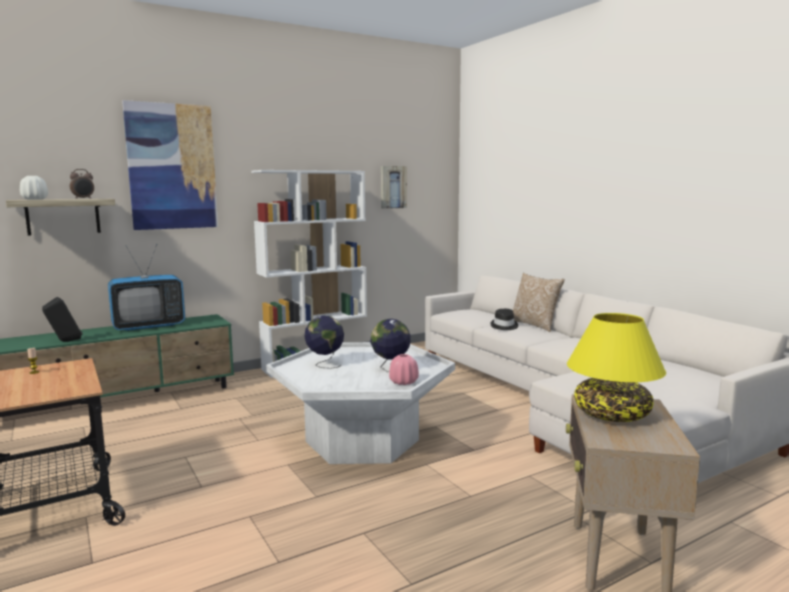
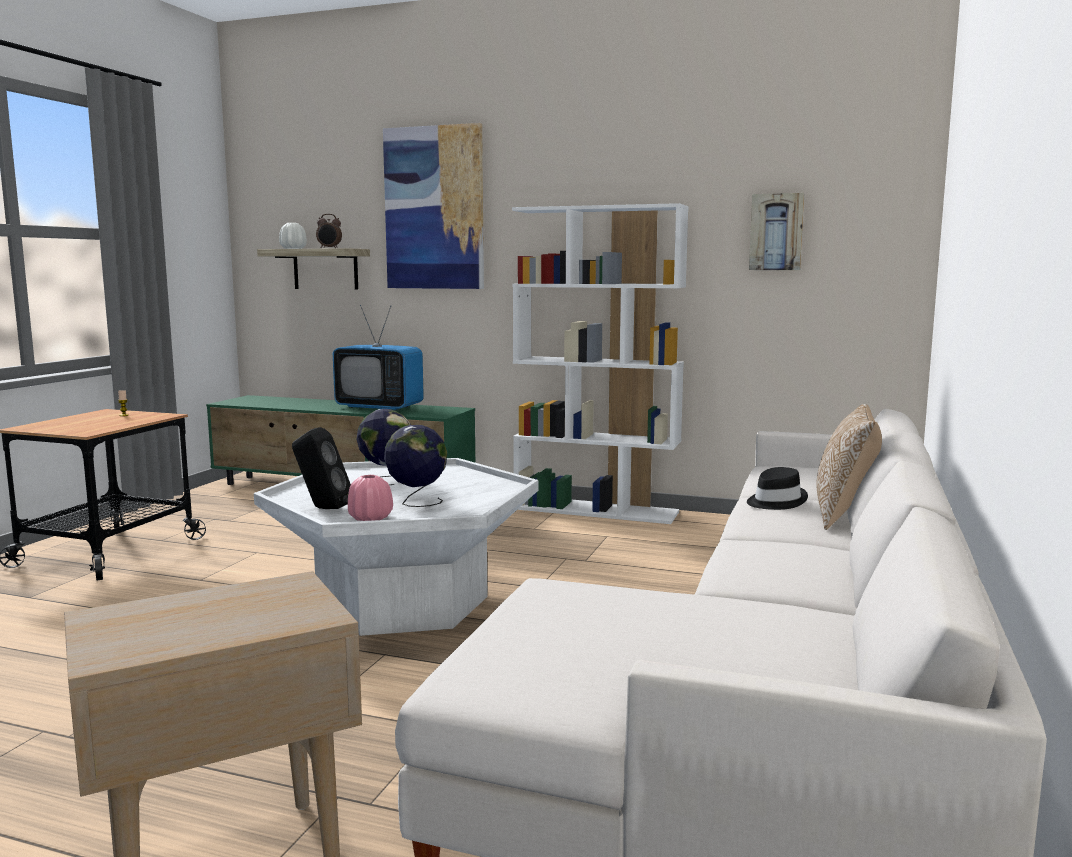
camera: 50 degrees right, 0 degrees up
black speaker [42,297,83,342] -> black speaker moved to [292,427,351,509]
yellow table lamp [567,313,666,422] -> none

